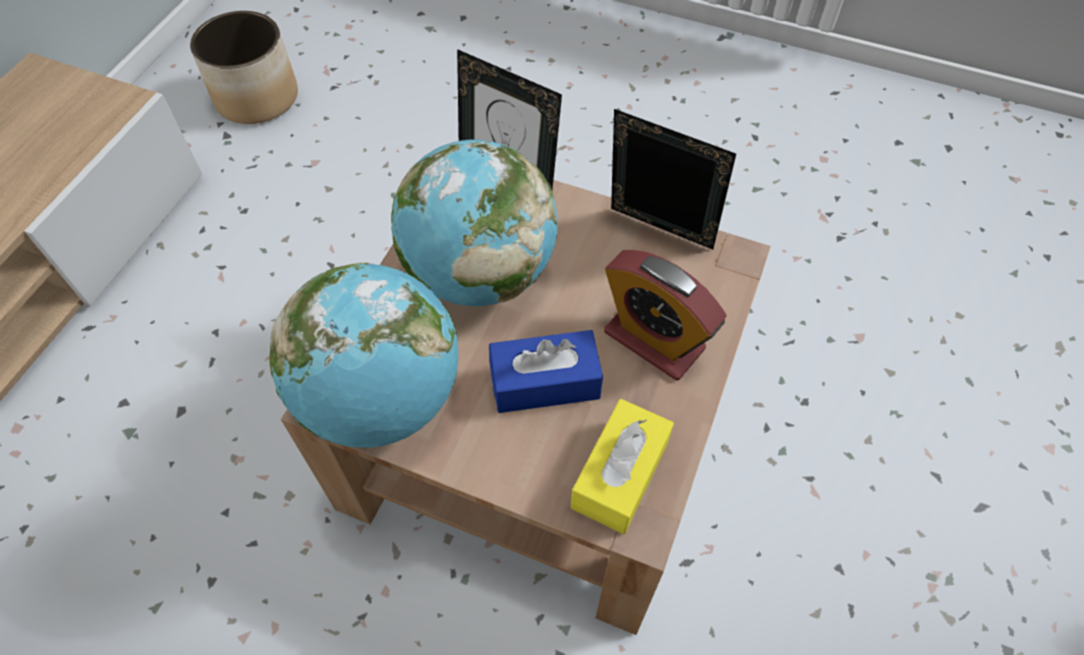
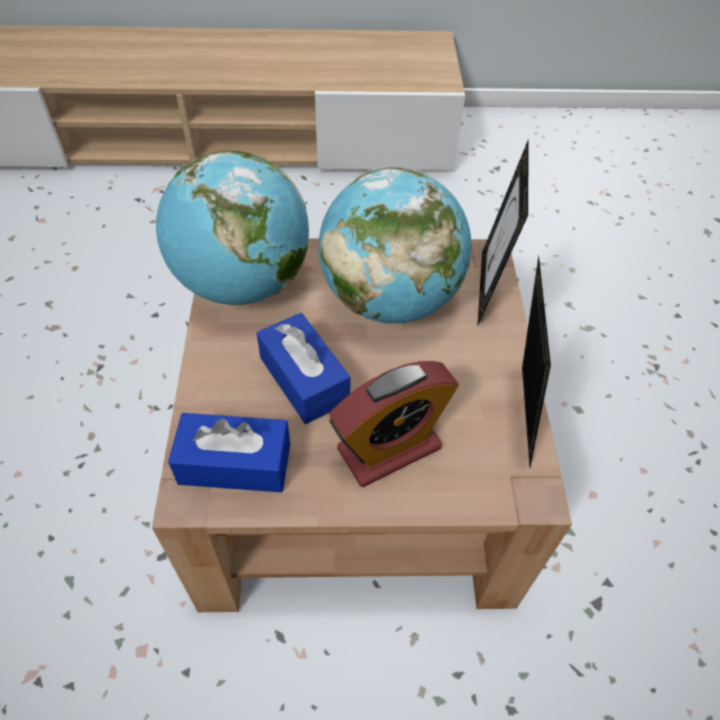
camera: 65 degrees right, 5 degrees down
planter [190,11,298,124] -> none
yellow tissue box [571,399,674,534] -> blue tissue box [168,413,290,492]
alarm clock [604,250,726,380] -> alarm clock turned 135 degrees counterclockwise [329,361,459,487]

